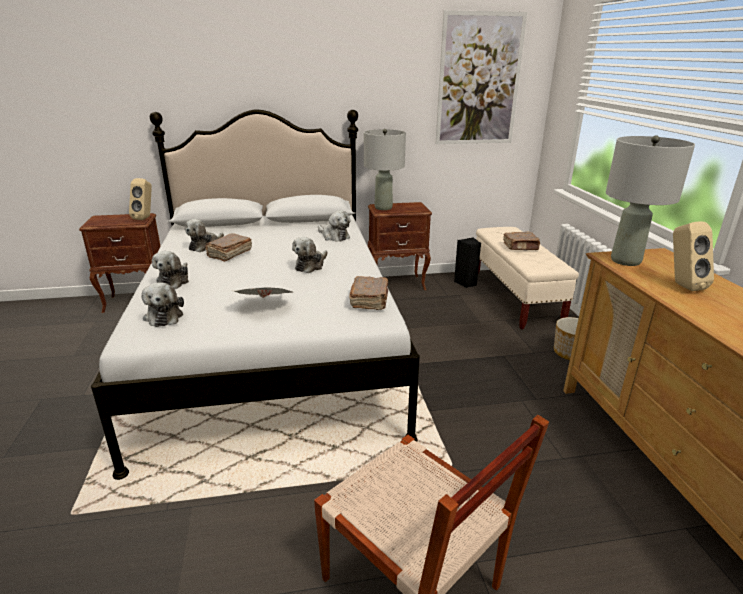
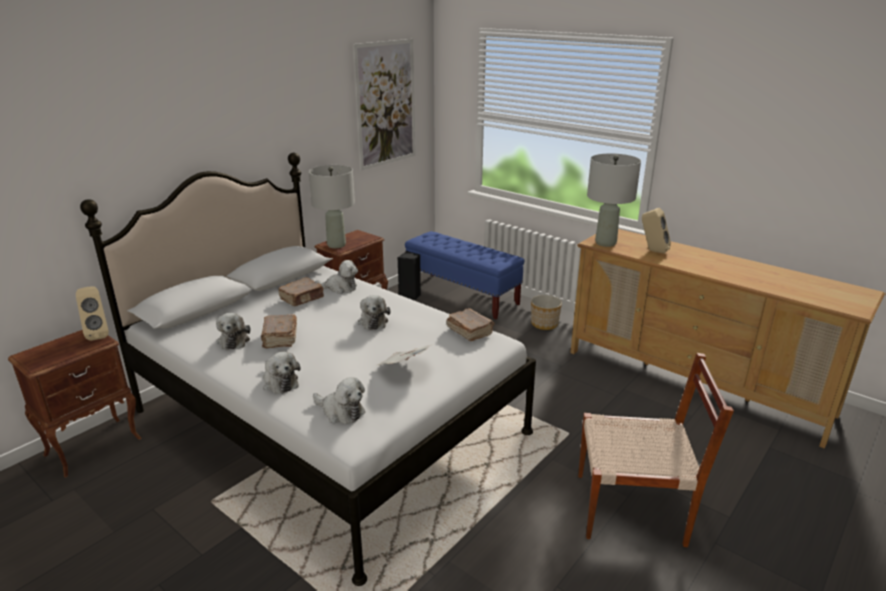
camera: 40 degrees left, 0 degrees up
beige bench [476,227,579,329] -> blue bench [405,231,525,320]
brown book [503,232,540,250] -> brown book moved to [278,278,324,306]

